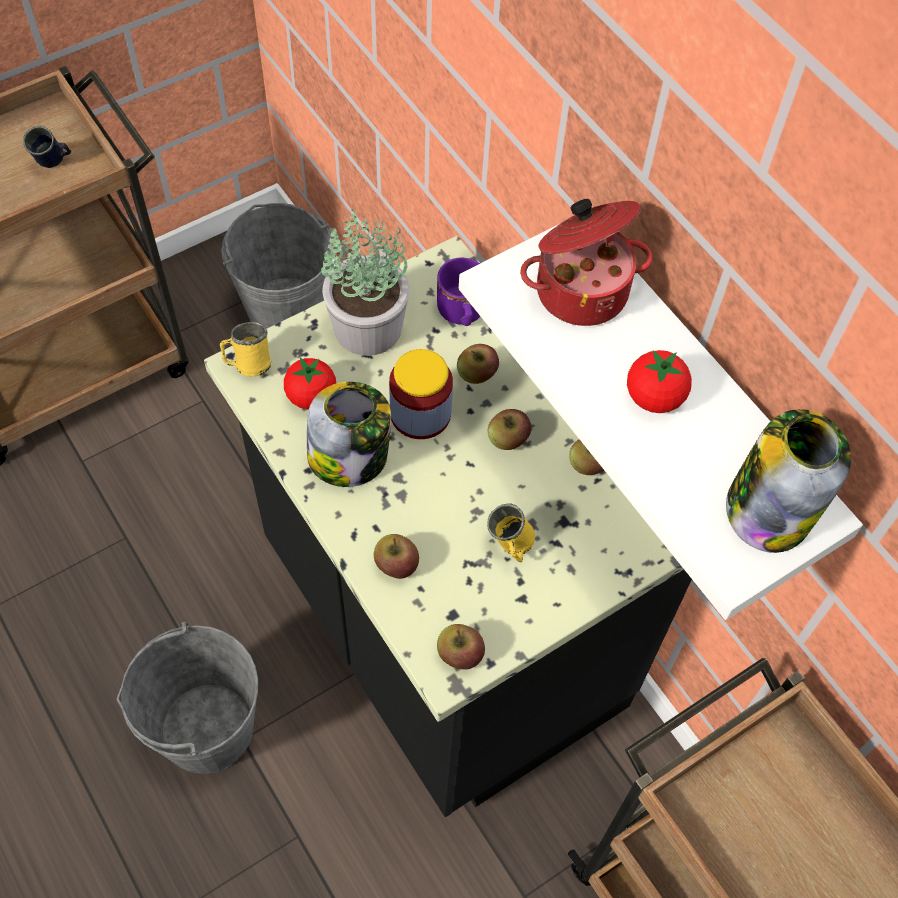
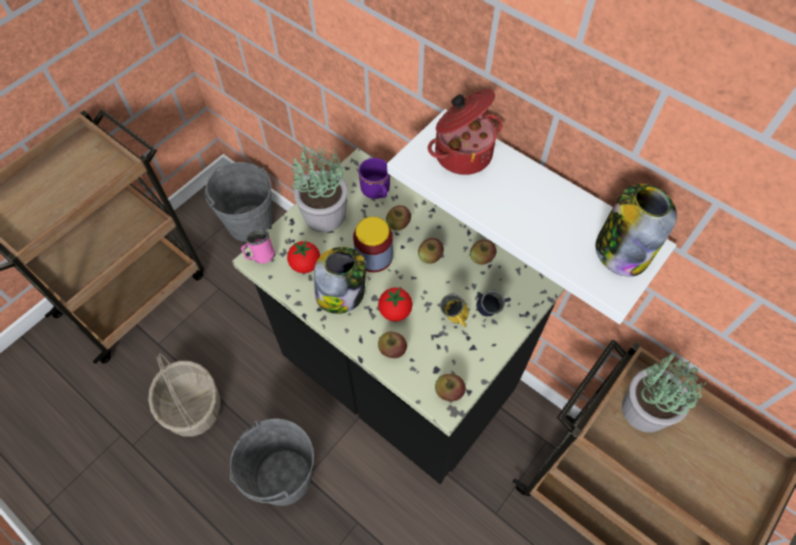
camera: 15 degrees left, 0 degrees up
blue mug [23,126,71,168] -> blue mug moved to [476,290,511,316]
yellow mug [220,322,271,377] -> pink mug [241,229,275,263]
tomato [627,350,692,413] -> tomato moved to [378,287,413,321]
none -> basket [148,353,220,437]
none -> potted plant [622,353,706,433]

